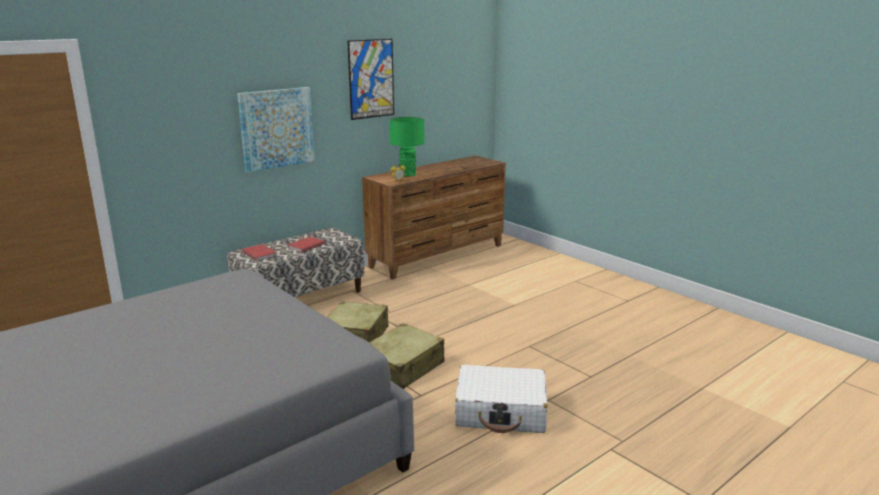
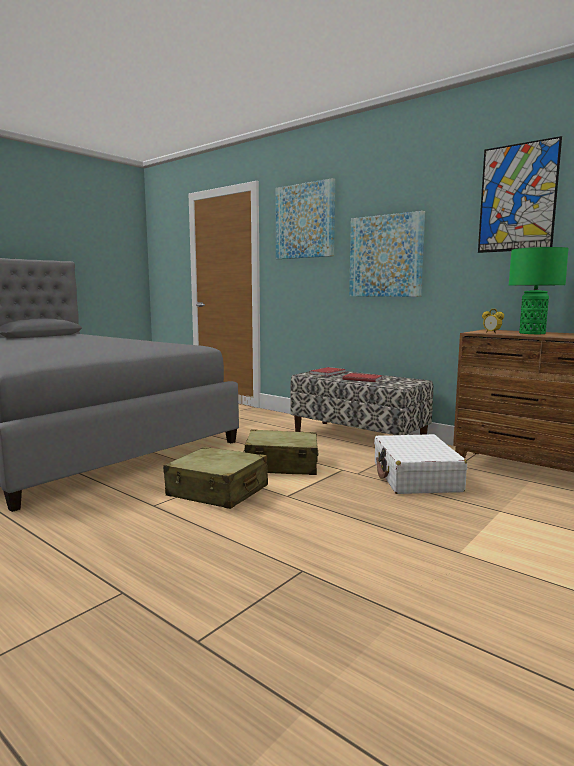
camera: 80 degrees right, 10 degrees down
white suitcase [455,364,547,433] -> white suitcase moved to [374,434,467,494]
none -> picture [276,178,335,259]

